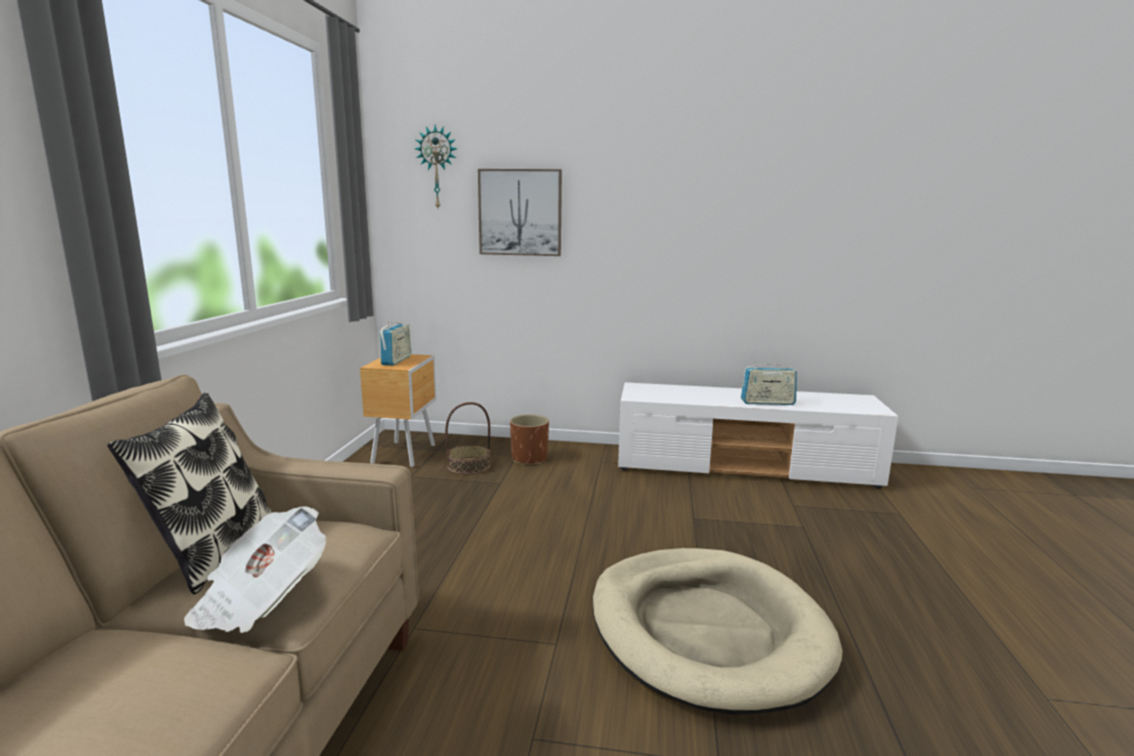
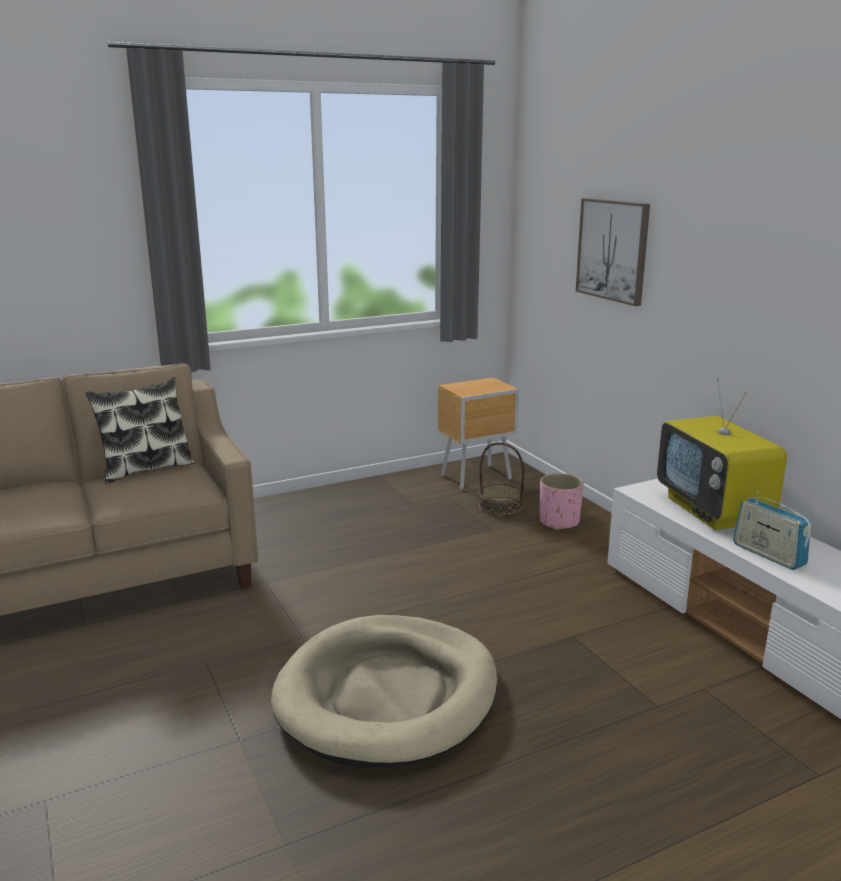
camera: 55 degrees right, 5 degrees up
newspaper [184,506,326,633] -> none
radio [380,322,411,366] -> none
wall clock [415,125,457,208] -> none
brown planter [510,414,549,464] -> pink planter [540,473,584,530]
none -> television [657,378,787,530]

